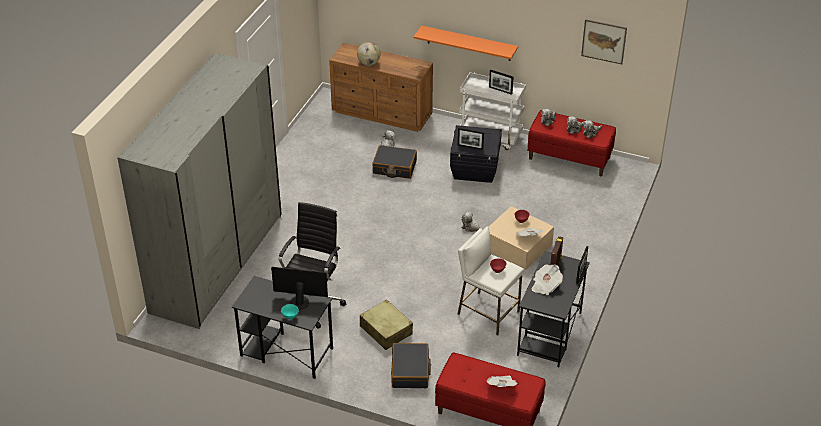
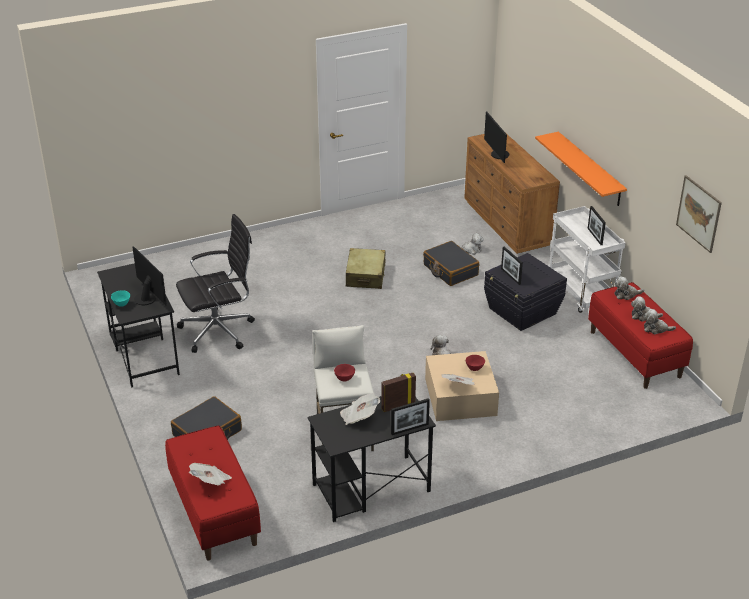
camera: 45 degrees right, 5 degrees down
grey wardrobe [117,53,282,329] -> none
globe [357,42,381,66] -> monitor [484,112,510,163]
beige suitcase [360,300,413,350] -> beige suitcase moved to [346,248,386,289]

